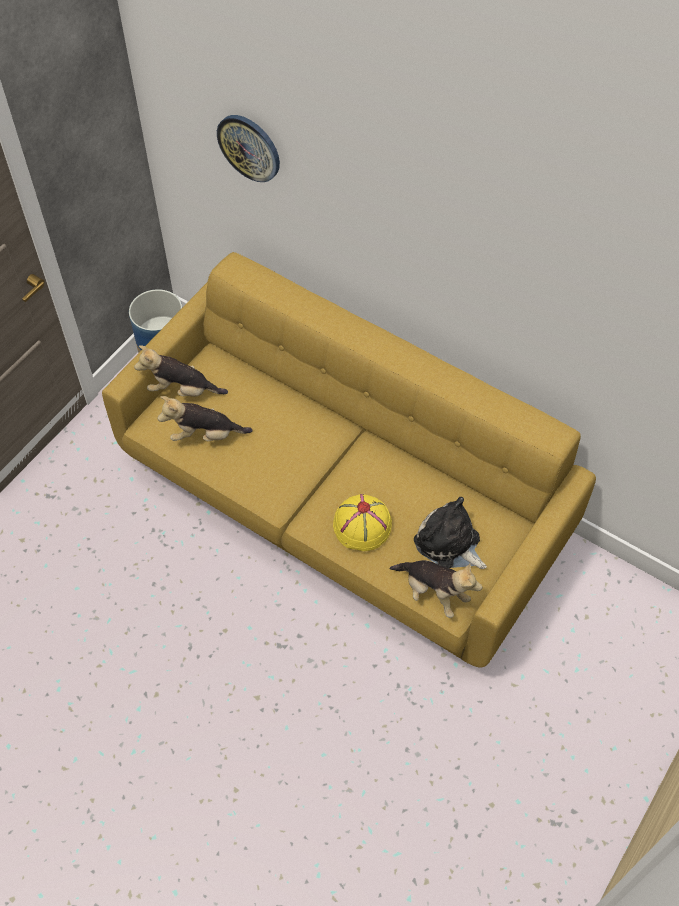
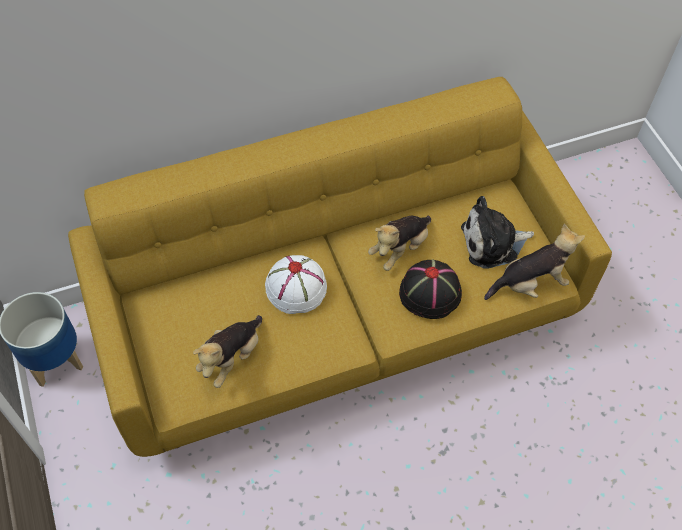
camera: 55 degrees left, 0 degrees up
plush toy [134,345,228,397] -> plush toy moved to [368,215,431,271]
wall clock [217,115,280,182] -> none
yellow hat [333,494,392,551] -> black hat [399,260,462,319]
none -> white hat [265,255,327,314]

